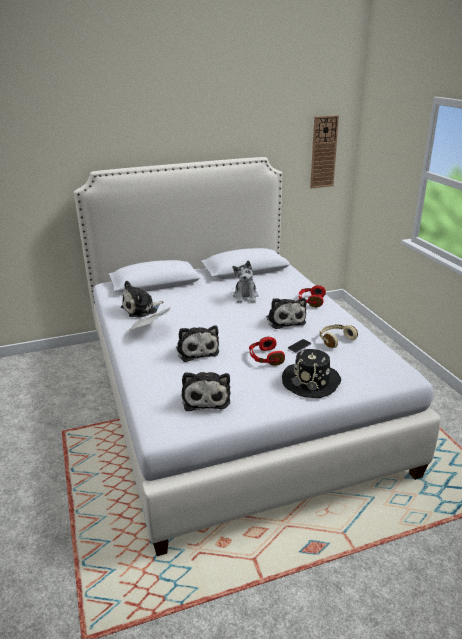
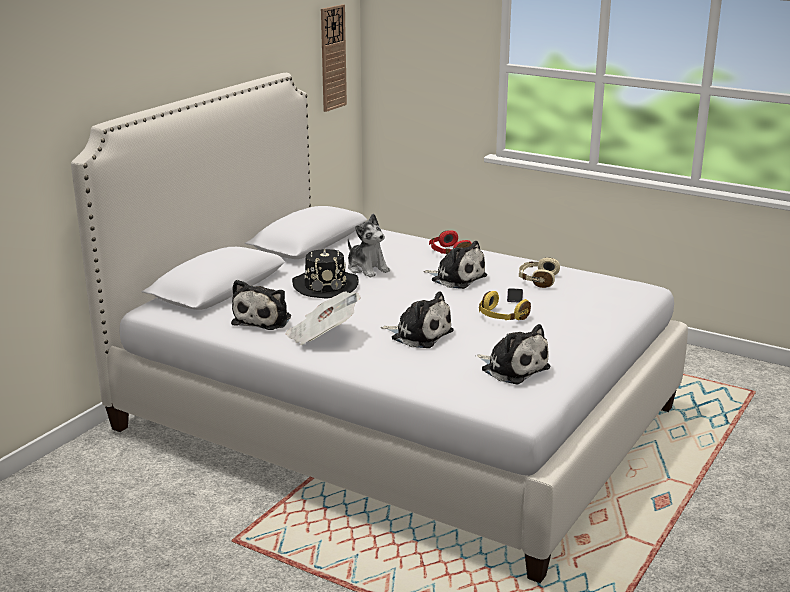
camera: 40 degrees left, 5 degrees down
red headphones [249,337,285,366] -> yellow headphones [479,291,531,320]
black hat [282,349,341,398] -> black hat moved to [292,249,359,299]

